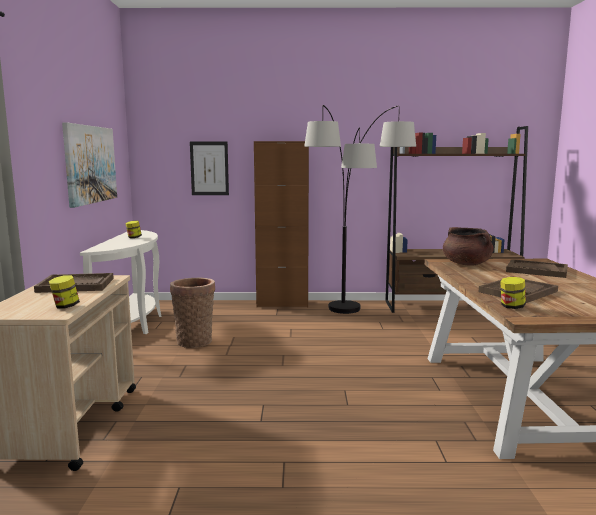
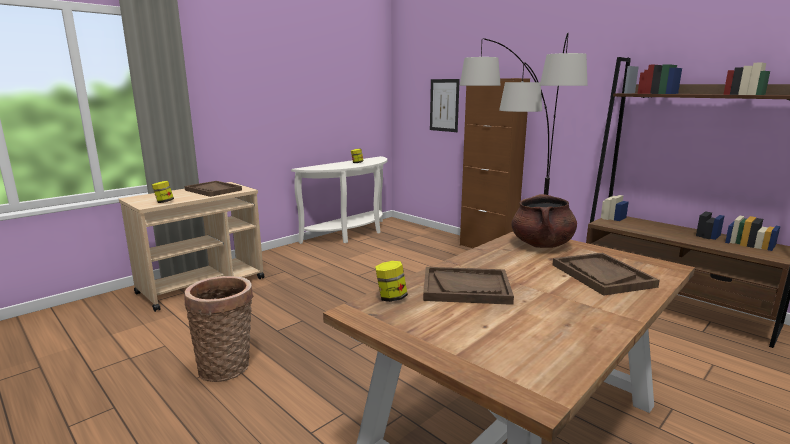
camera: 45 degrees right, 5 degrees up
picture [62,122,117,208] -> none
basket [170,277,215,348] -> basket moved to [184,276,254,382]

